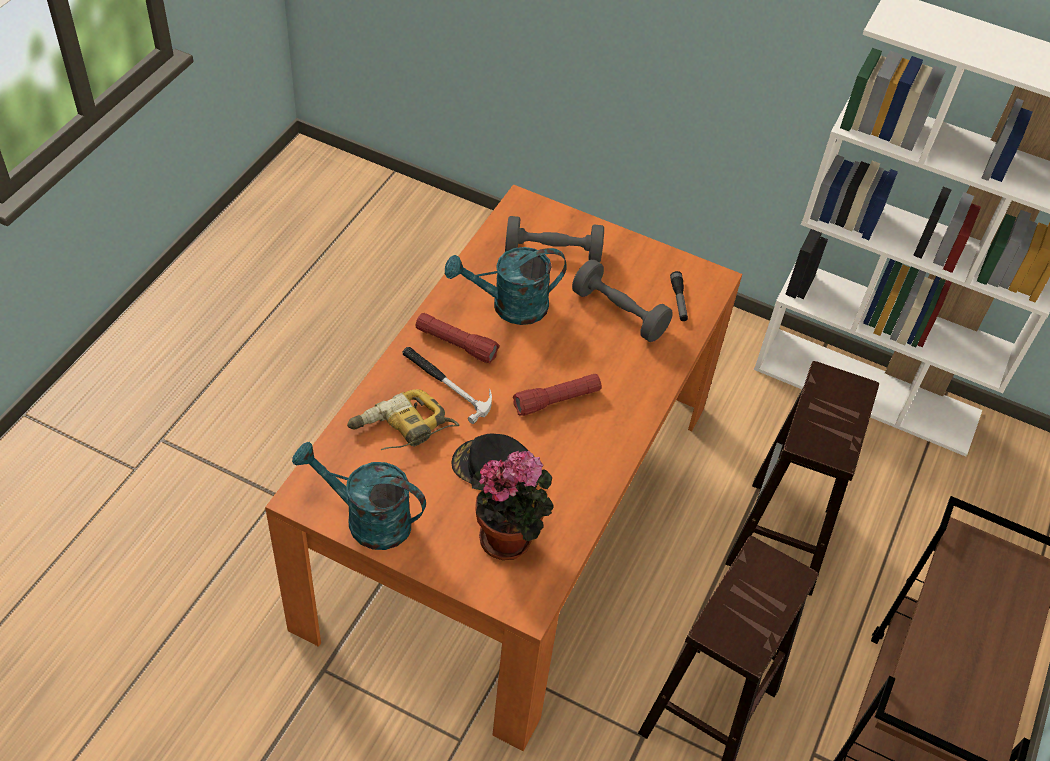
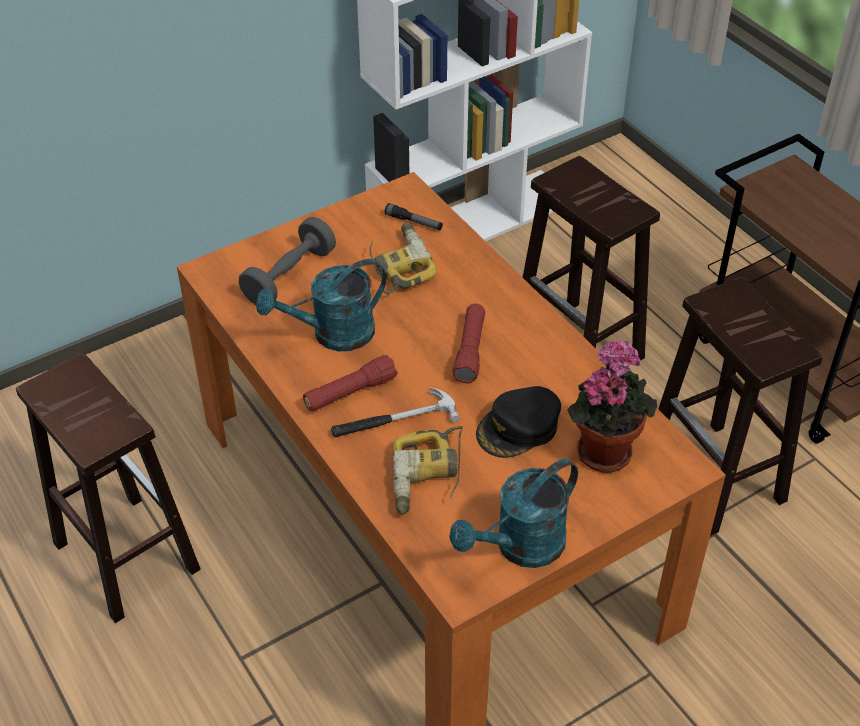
camera: 55 degrees left, 5 degrees down
turquoise watering can [445,247,567,325] -> turquoise watering can turned 45 degrees clockwise [256,259,386,351]
grey dumbbell [572,259,673,342] -> power drill [370,223,437,294]
none -> brown stool [16,353,201,623]

